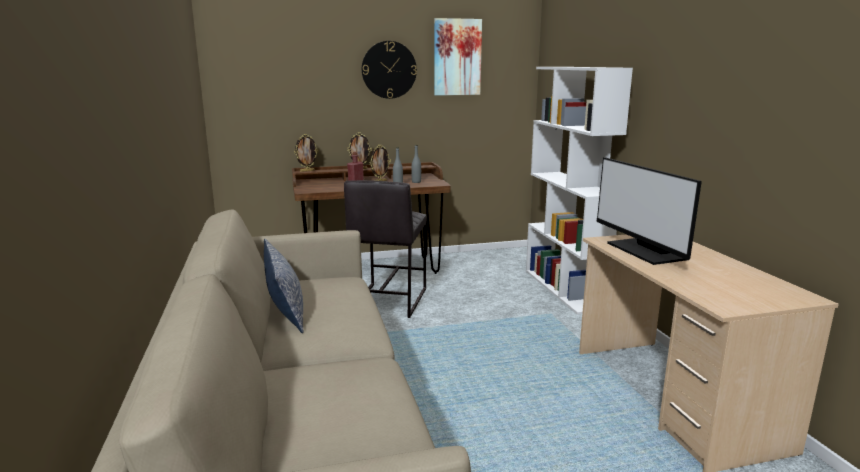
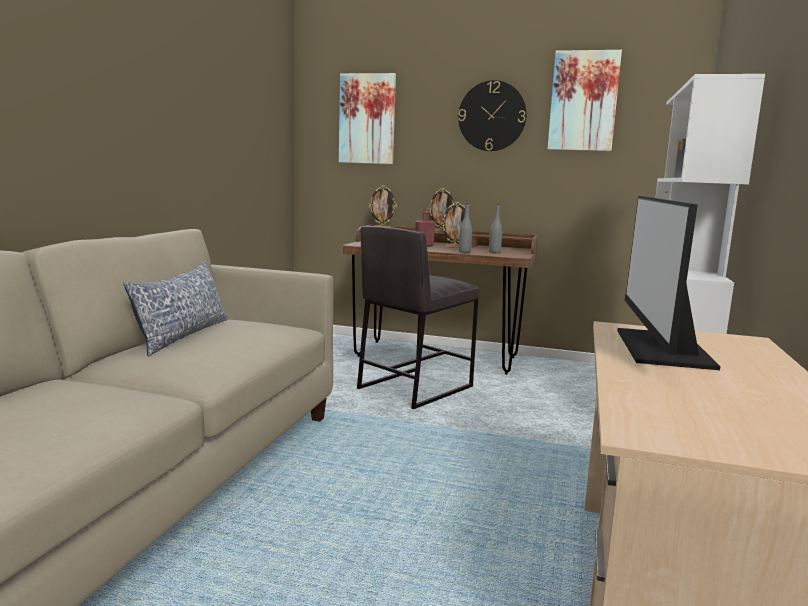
camera: 30 degrees right, 5 degrees down
none -> picture [339,73,396,164]

